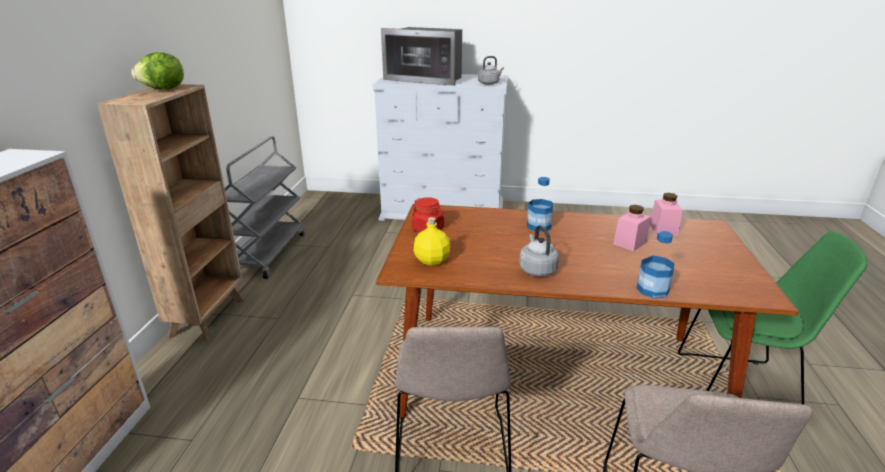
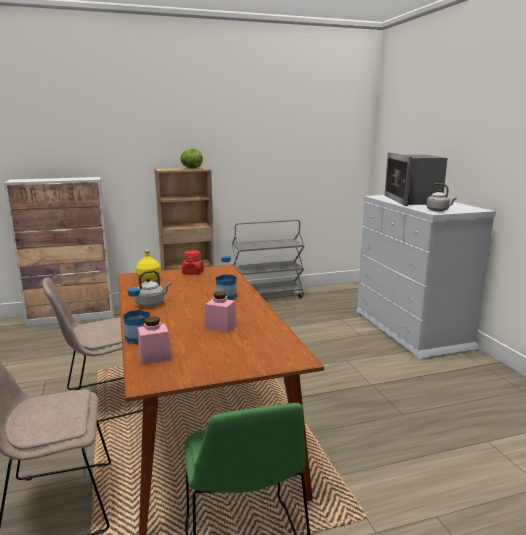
camera: 65 degrees right, 10 degrees down
pink jar [650,193,683,236] -> pink jar moved to [138,316,171,365]

